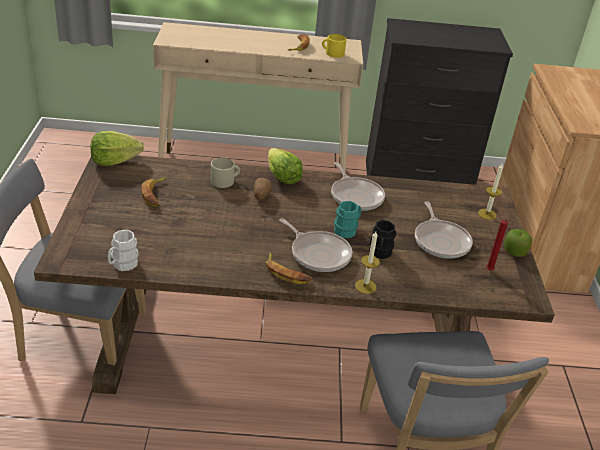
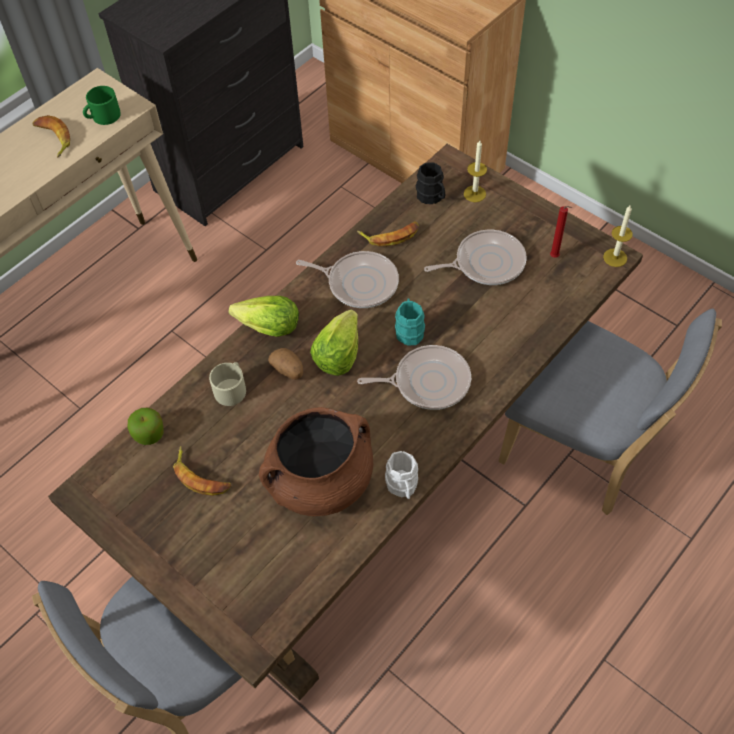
camera: 45 degrees left, 20 degrees up
lettuce [90,131,144,166] -> lettuce moved to [310,310,358,376]
white mug [108,230,139,271] -> white mug moved to [385,451,418,499]
banana [266,252,312,284] -> banana moved to [357,221,419,247]
yellow mug [322,34,347,58] -> green mug [83,86,121,125]
candle [355,231,380,294] -> candle moved to [603,205,633,267]
black mug [369,220,396,259] -> black mug moved to [416,162,445,204]
frying pan [415,201,473,259] -> frying pan turned 45 degrees counterclockwise [424,230,527,285]
apple [504,229,532,257] -> apple moved to [128,408,164,445]
none -> brown cooking pot [259,407,373,516]

